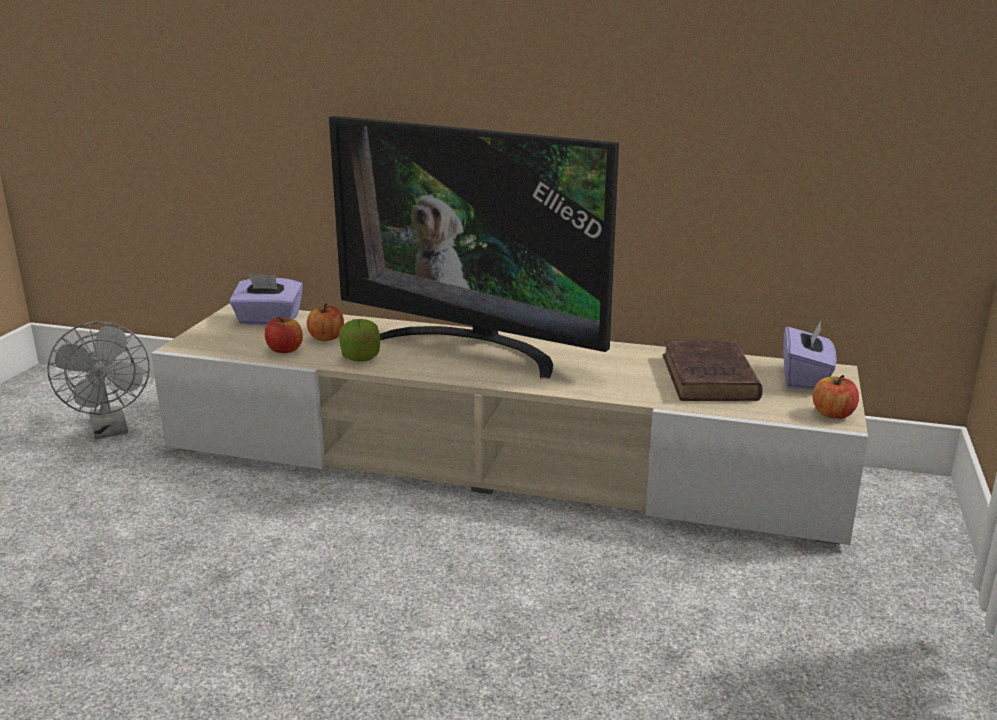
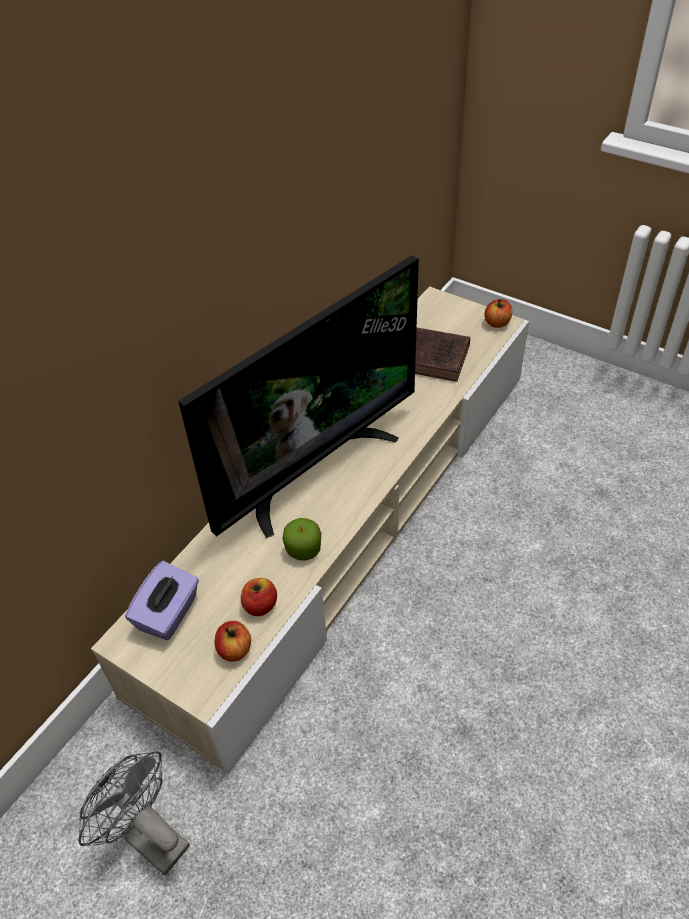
camera: 70 degrees left, 25 degrees up
grey fan [47,321,150,439] -> grey fan turned 135 degrees counterclockwise [78,751,190,875]
apple [307,303,344,341] -> apple moved to [215,621,251,662]
purple tissue box [783,321,837,390] -> none

